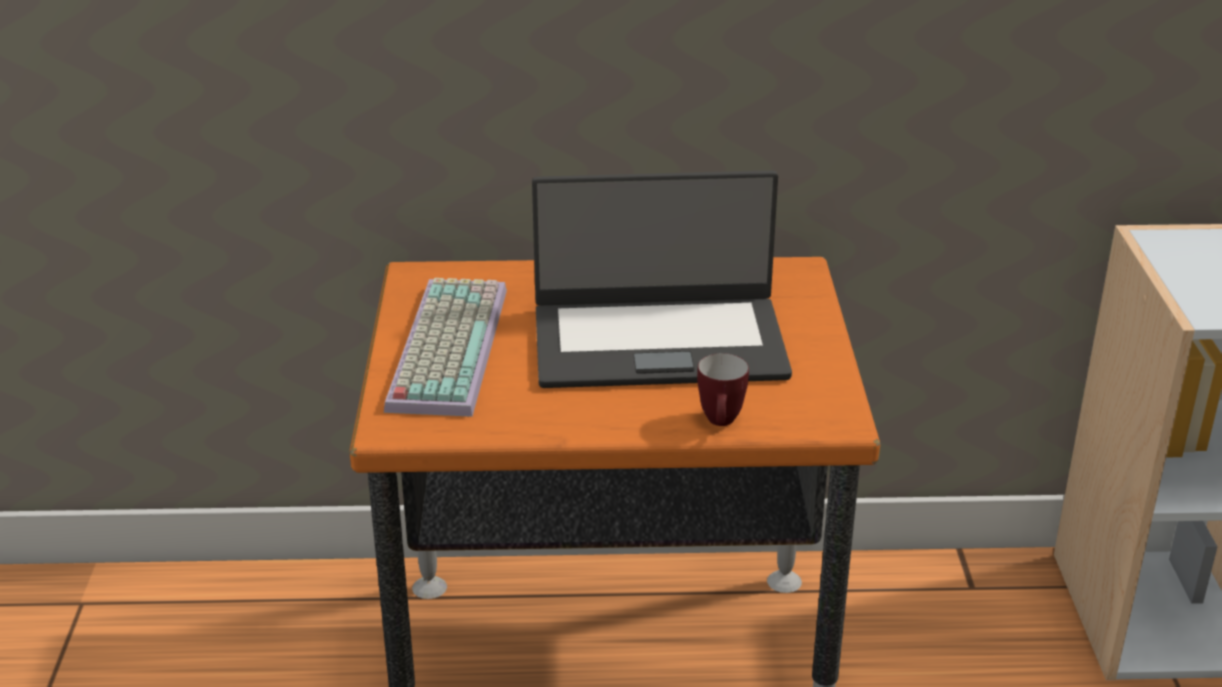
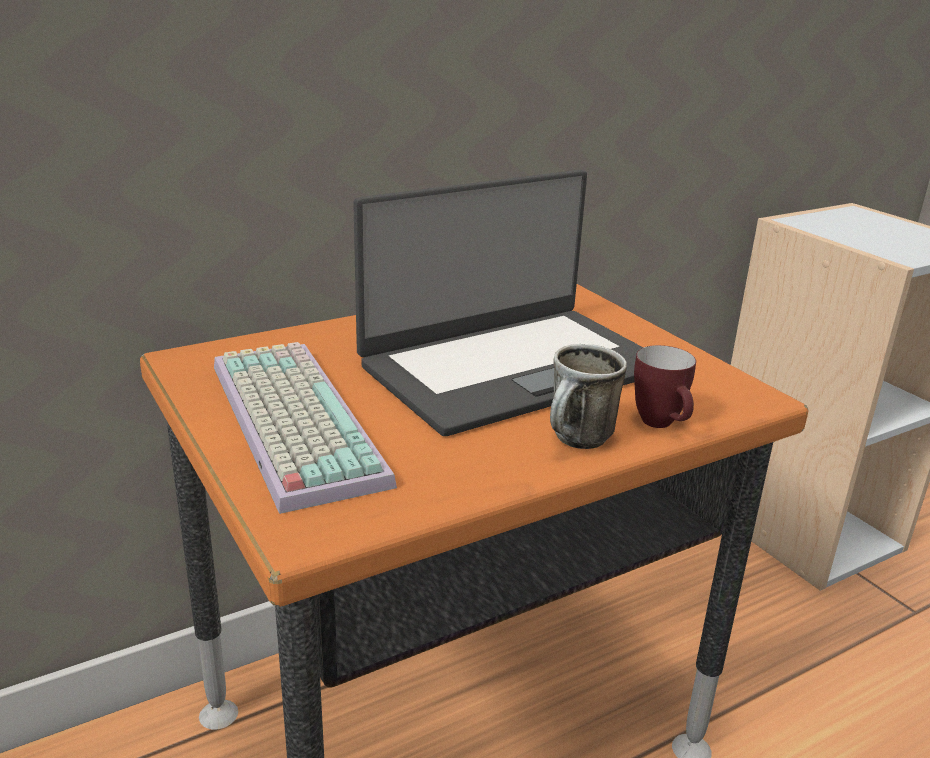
camera: 30 degrees left, 5 degrees down
none -> mug [550,344,627,449]

